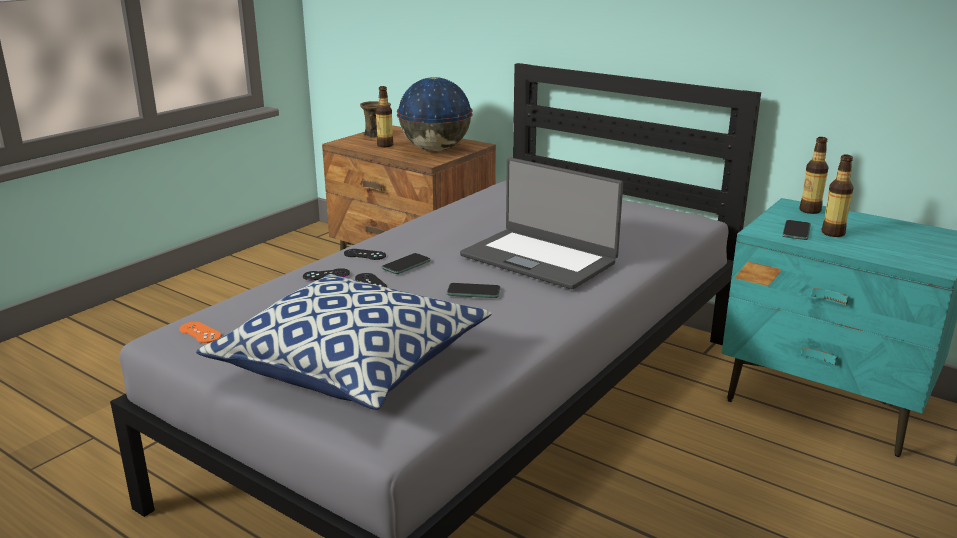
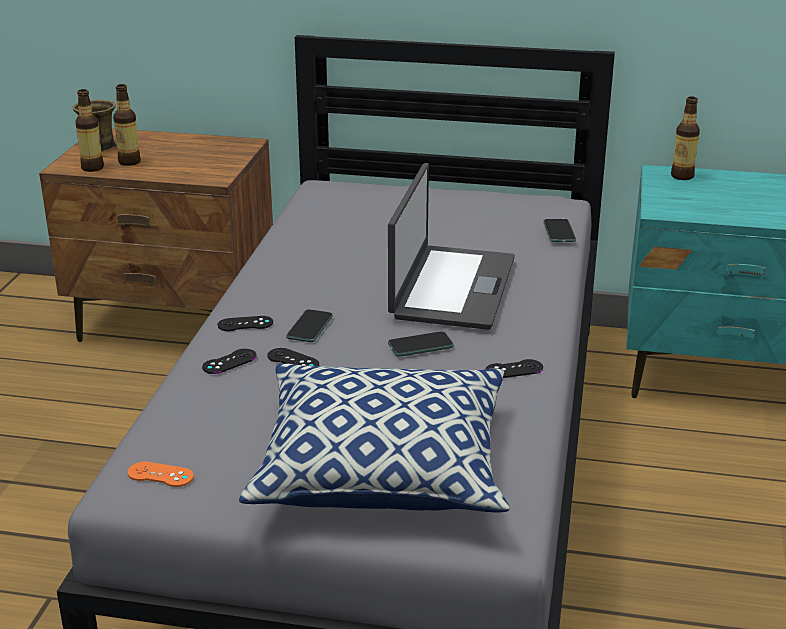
camera: 25 degrees left, 5 degrees up
globe [397,77,473,151] -> none
laptop [460,158,623,289] -> laptop turned 90 degrees counterclockwise [388,163,515,330]
phone [782,220,811,240] -> phone moved to [543,219,576,242]
bottle [822,154,854,237] -> bottle moved to [75,89,104,172]
none -> black game controller [485,359,543,378]

